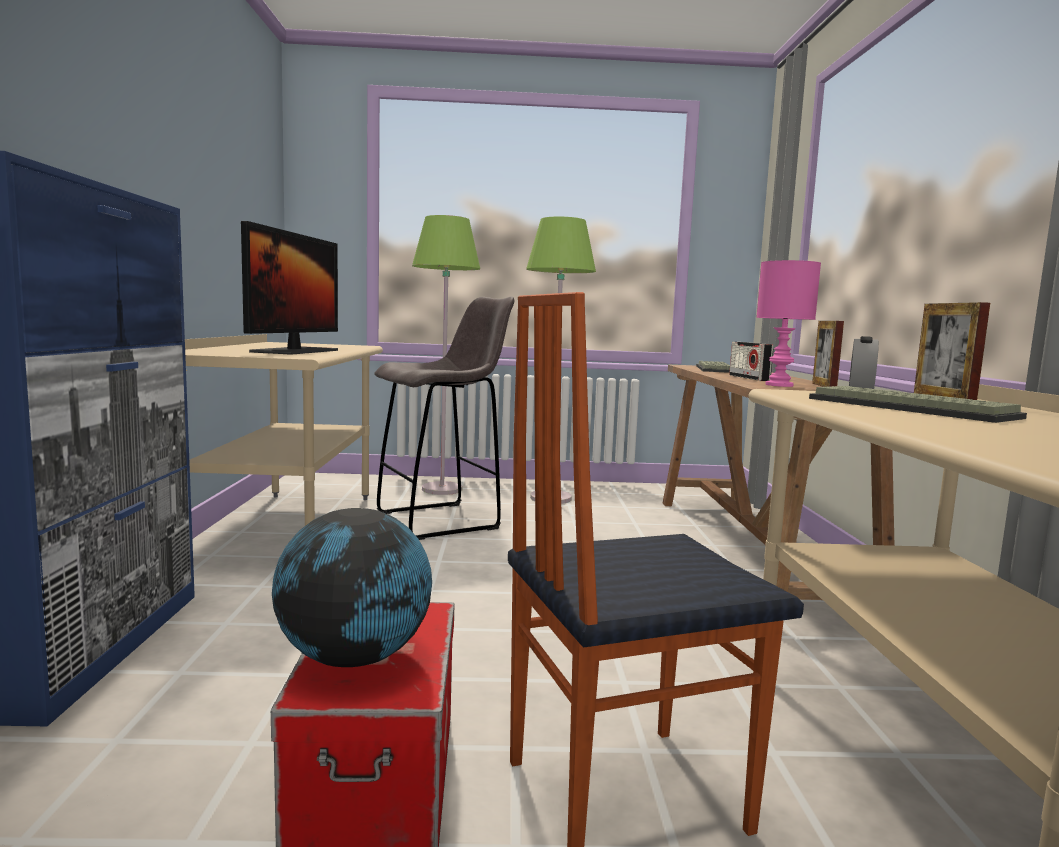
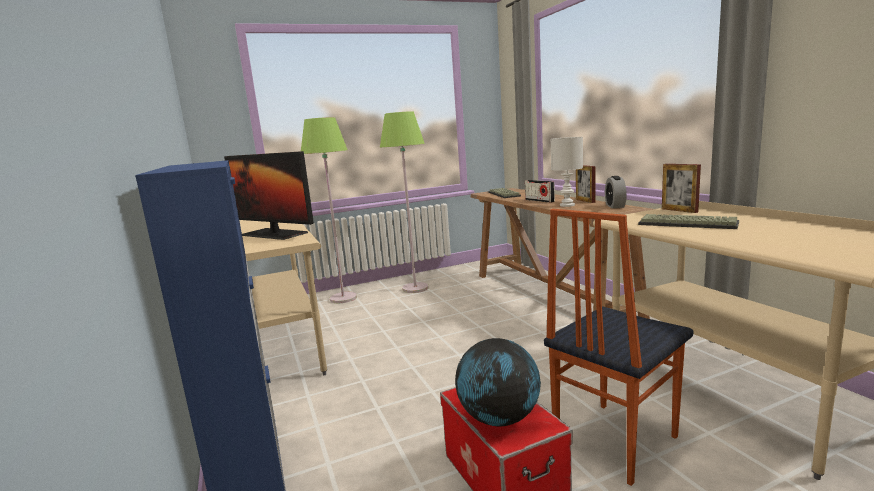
camera: 20 degrees left, 5 degrees up
monitor [241,221,338,355] -> monitor turned 135 degrees clockwise [224,151,314,240]
grey stool [374,296,514,540] -> none
pink table lamp [756,260,821,387] -> white table lamp [551,137,583,207]

